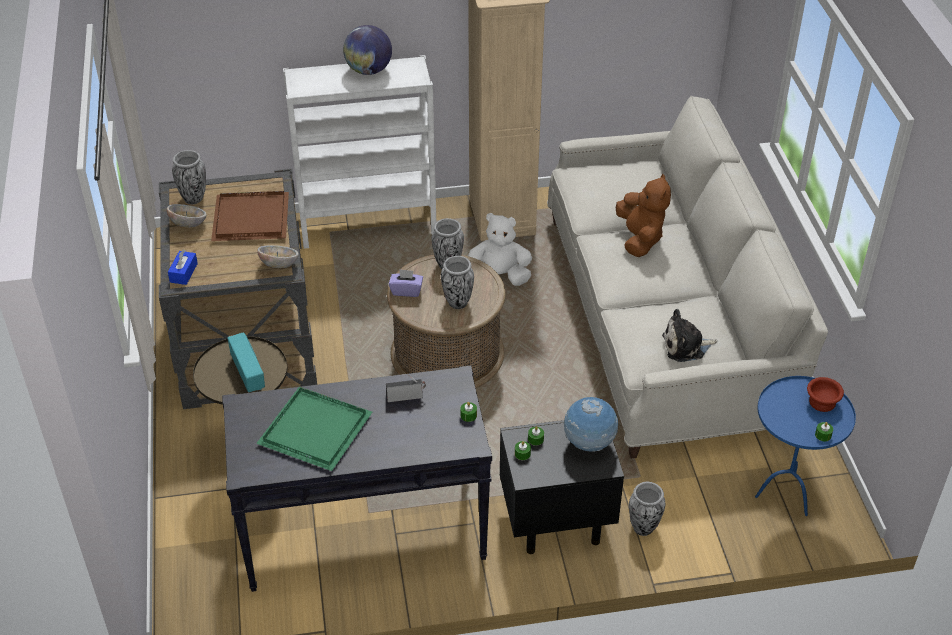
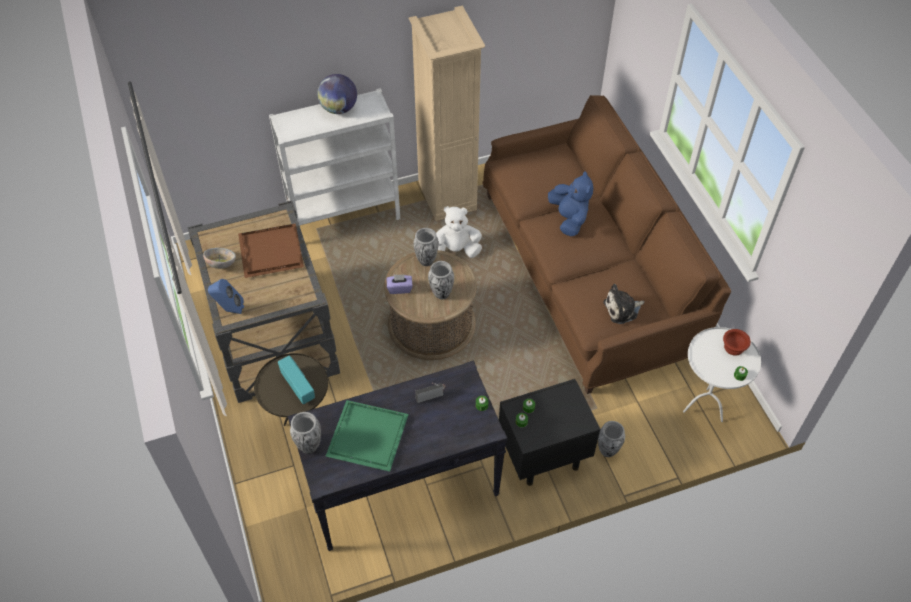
camera: 10 degrees left, 10 degrees up
blue tissue box [168,250,198,285] -> blue speaker [208,279,244,314]
vase [172,150,206,204] -> vase moved to [290,412,321,454]
bowl [257,245,299,268] -> none
white sofa [547,96,828,458] -> brown sofa [482,95,731,394]
globe [564,397,618,452] -> none
brown plush toy [616,174,671,257] -> blue plush toy [548,171,593,236]
blue side table [755,376,856,516] -> white side table [683,327,761,422]

